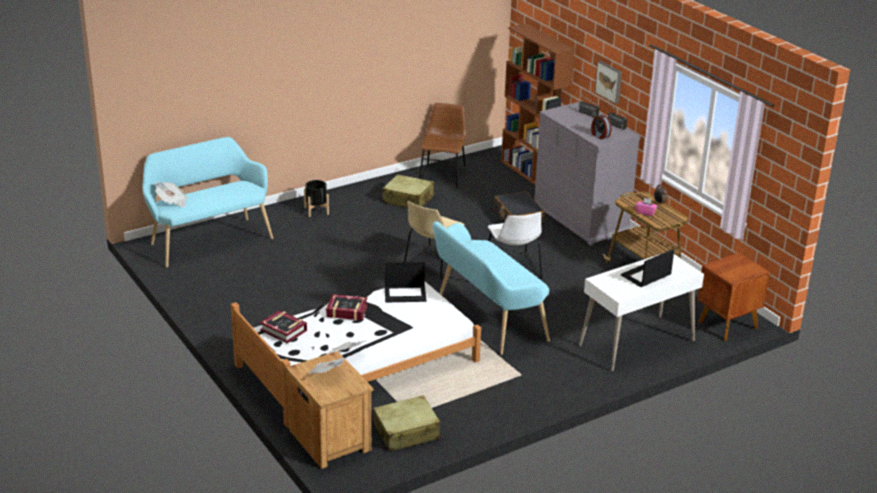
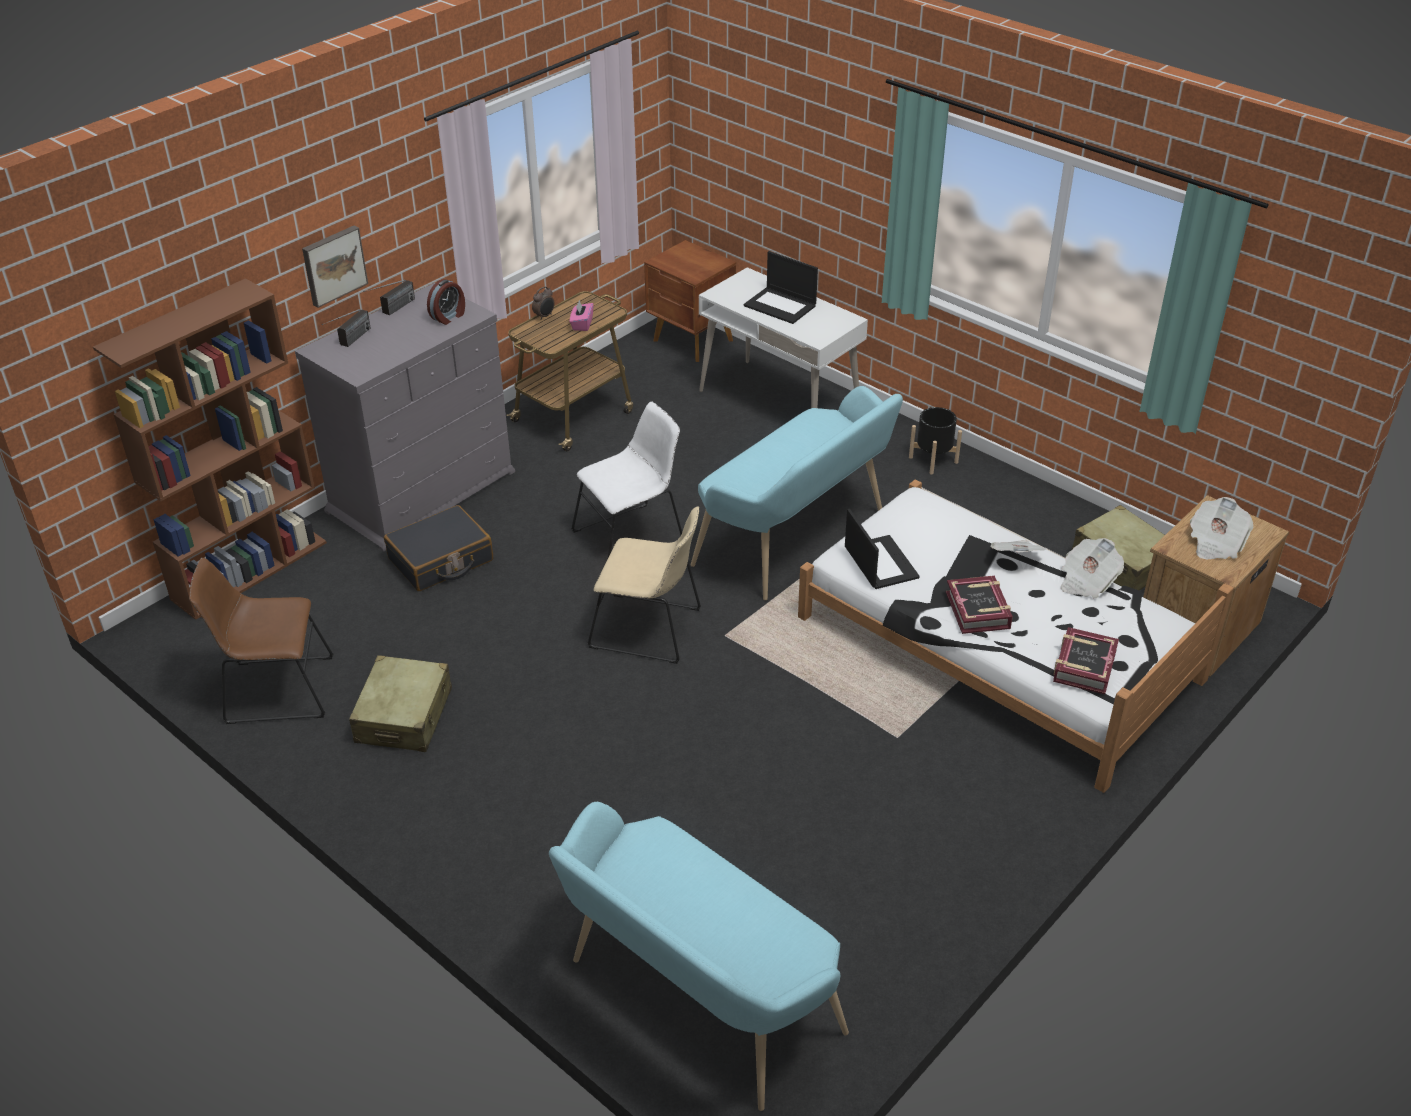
camera: 105 degrees left, 10 degrees up
newspaper [155,182,187,207] -> newspaper moved to [990,540,1048,552]
black planter [304,180,329,217] -> black planter moved to [909,407,962,475]

